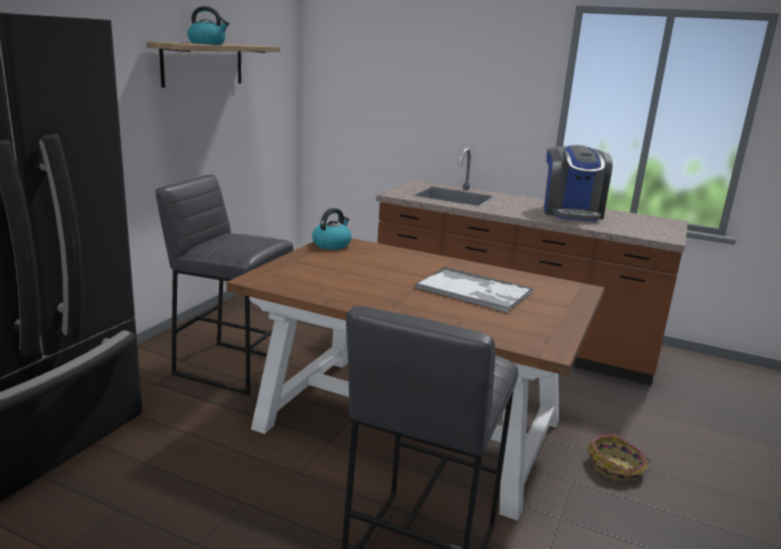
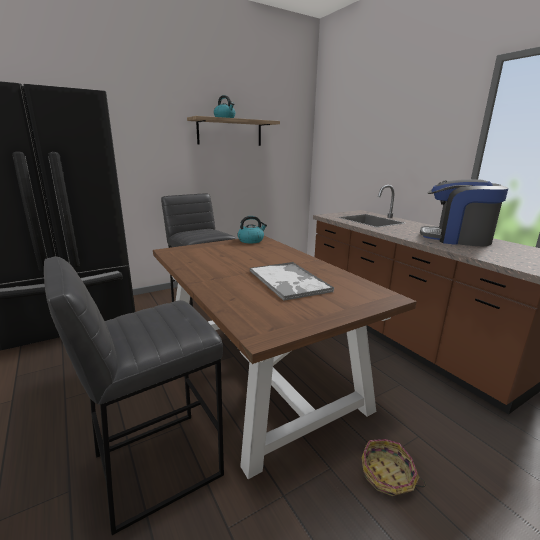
camera: 35 degrees right, 0 degrees up
coffee machine [544,145,613,221] -> coffee machine turned 75 degrees clockwise [420,179,508,246]

